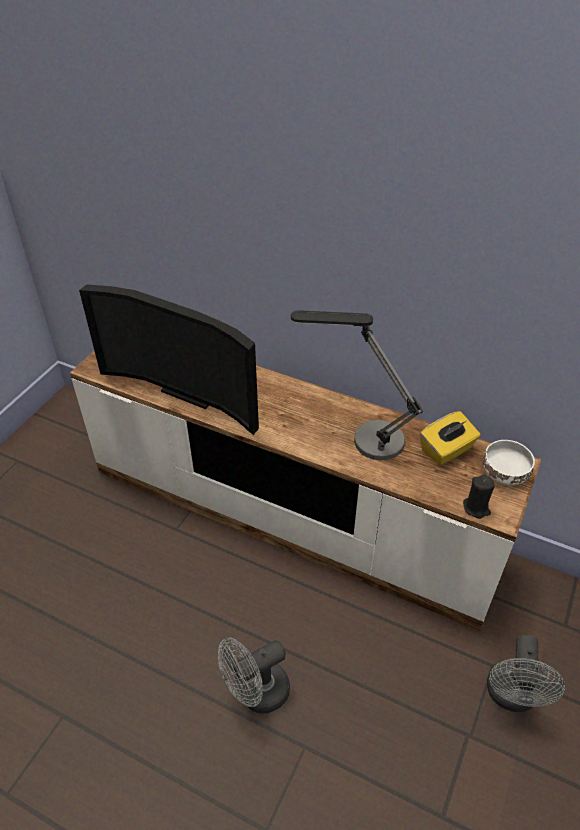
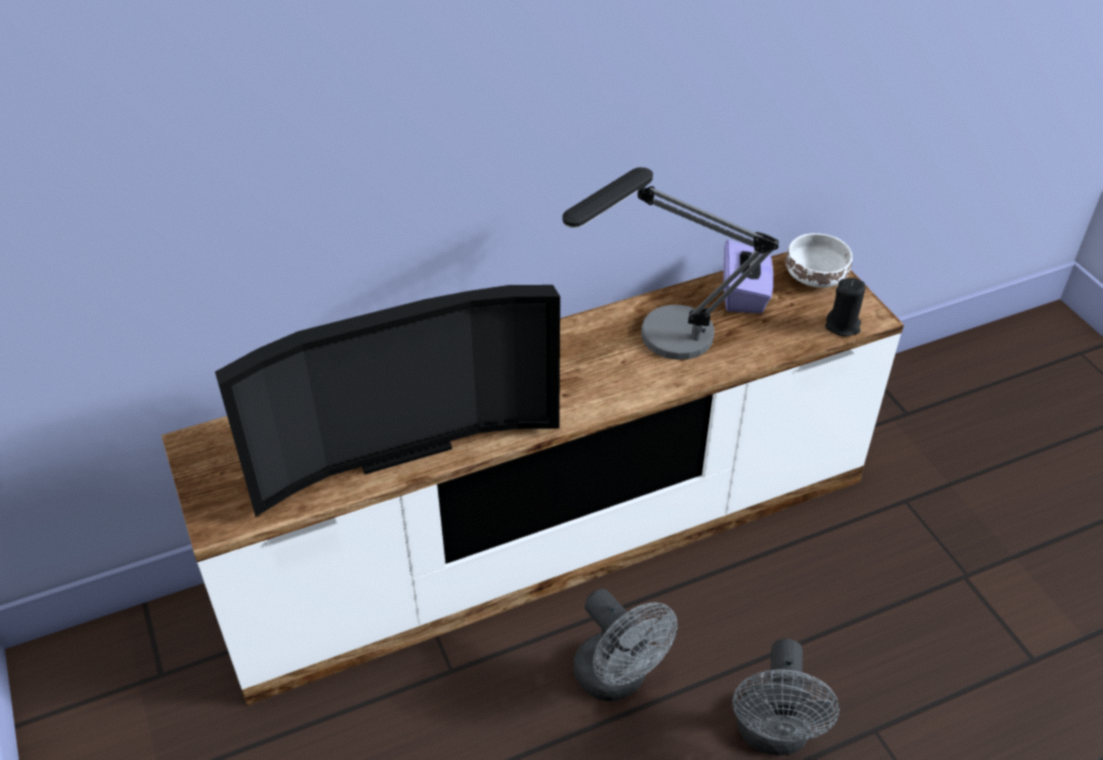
camera: 50 degrees left, 0 degrees up
yellow tissue box [420,411,480,466] -> purple tissue box [723,240,773,313]
grey fan [487,634,565,712] -> grey fan moved to [573,589,678,701]

